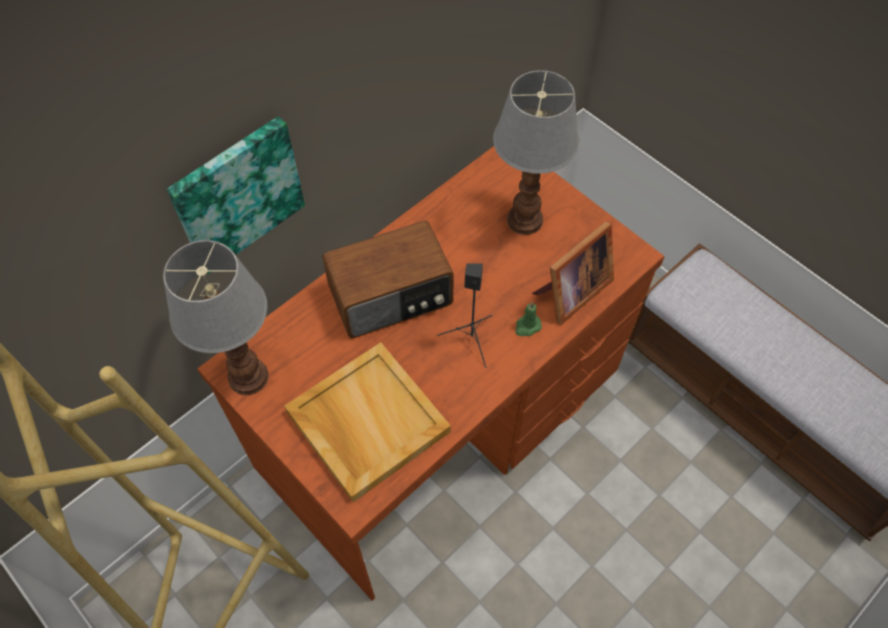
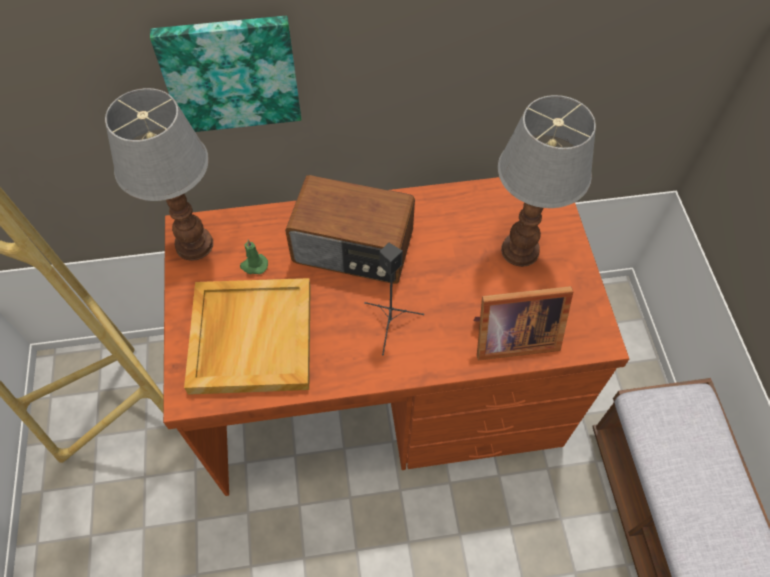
camera: 35 degrees right, 0 degrees up
green candle [515,302,542,336] -> green candle moved to [240,240,268,274]

